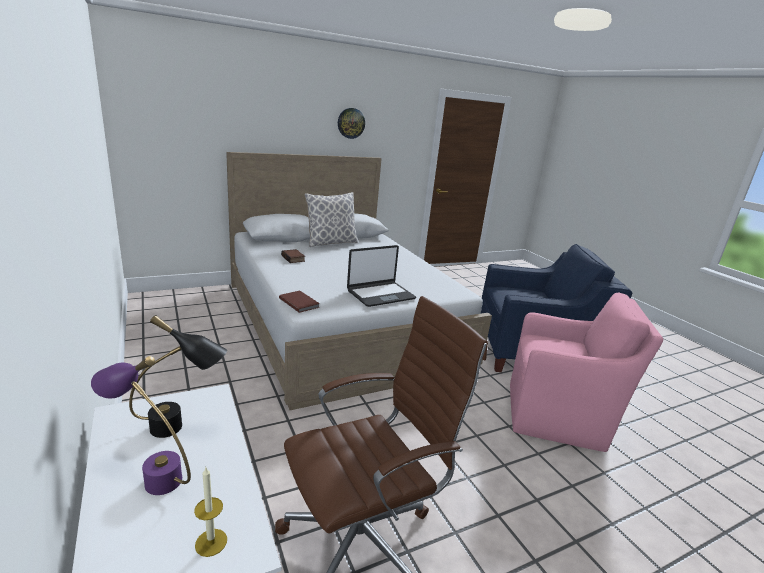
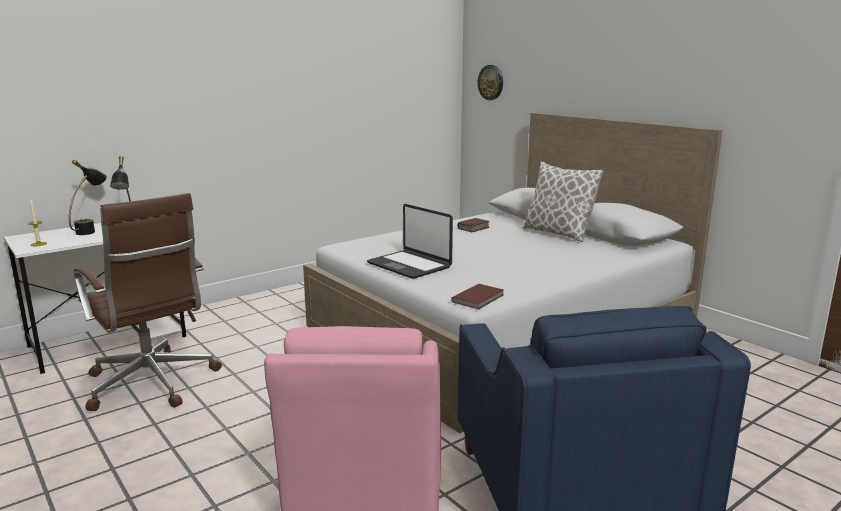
camera: 80 degrees right, 5 degrees down
purple table lamp [91,356,191,495] -> black table lamp [69,160,107,235]
brown book [279,291,320,313] -> brown book moved to [451,284,504,309]
wall clock [338,108,365,139] -> wall clock moved to [478,65,503,100]

